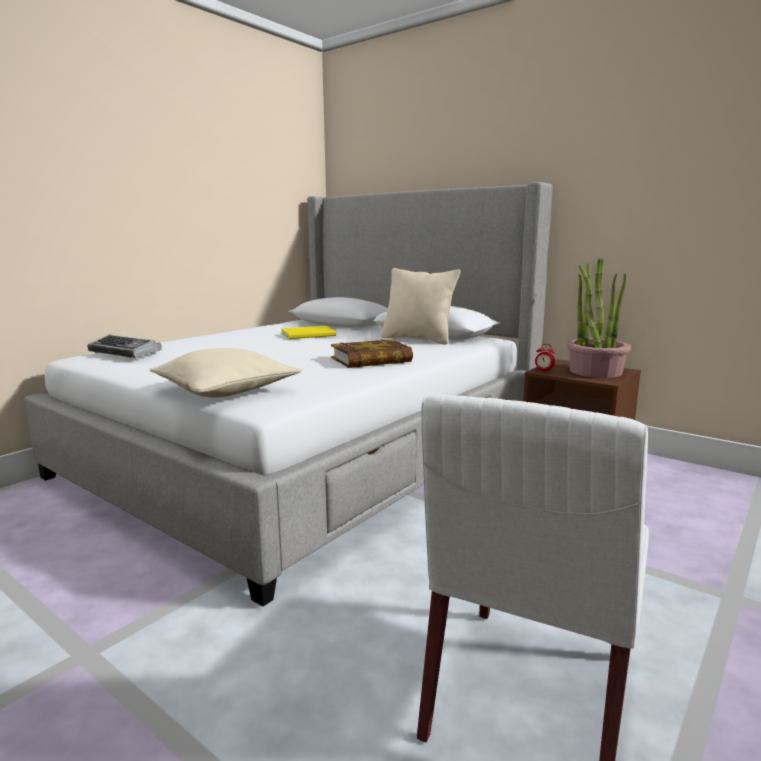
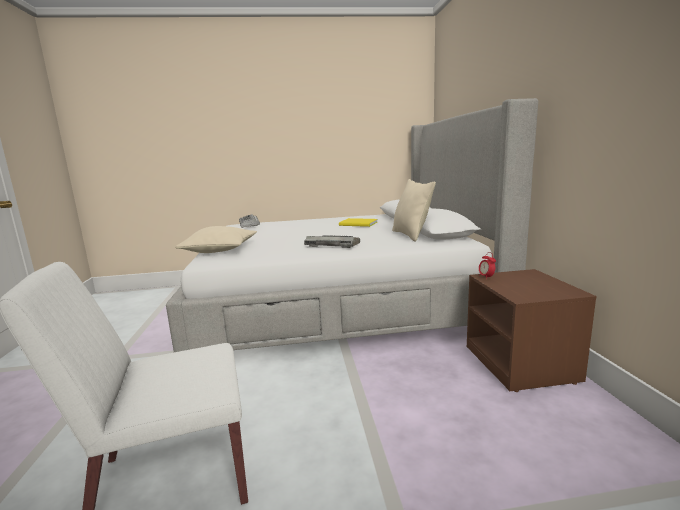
camera: 45 degrees right, 0 degrees up
book [331,339,413,368] -> keyboard [304,235,360,248]
potted plant [567,258,631,378] -> none

